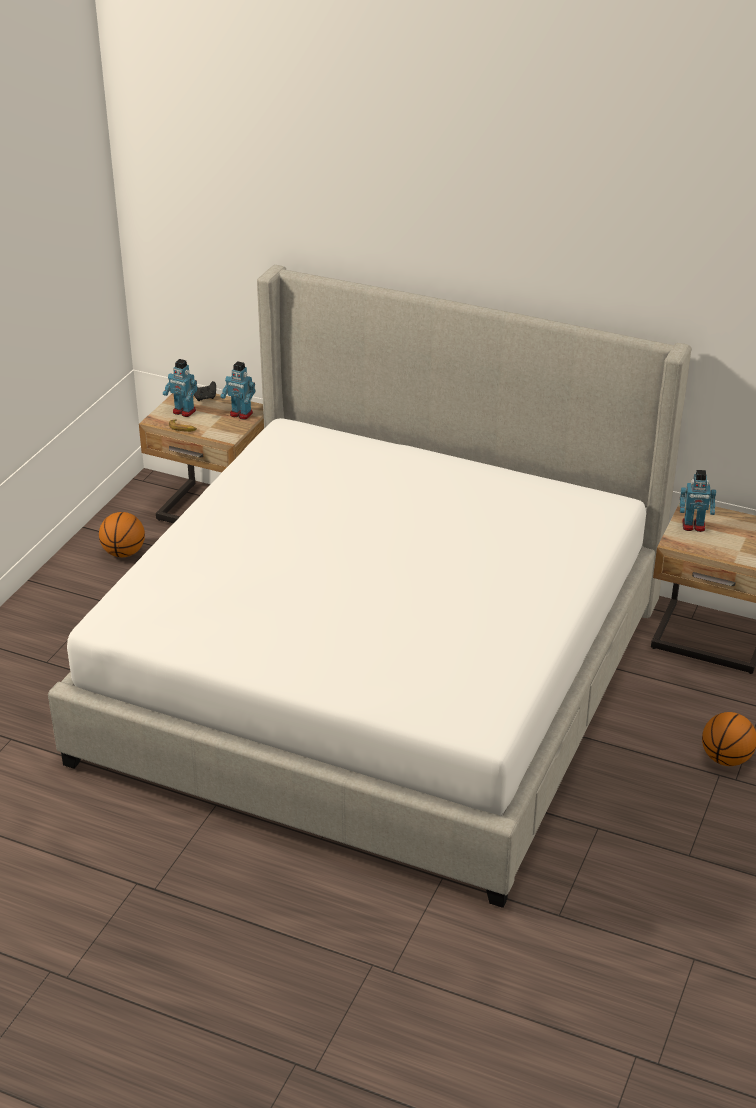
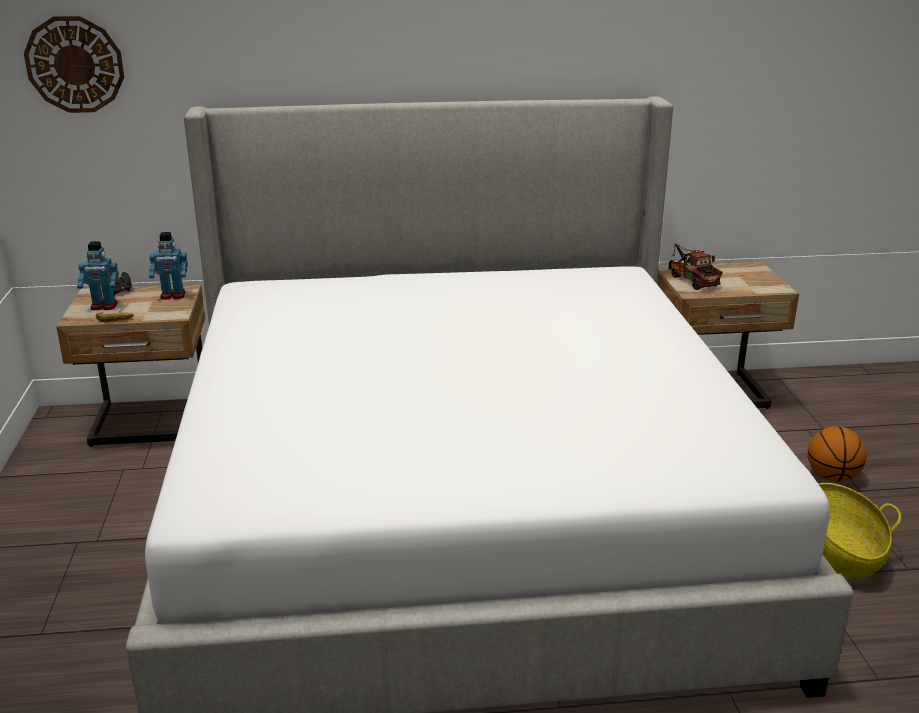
camera: 30 degrees left, 10 degrees down
basketball [99,512,145,557] -> none
toy robot [680,470,716,532] -> toy truck [668,243,723,290]
none -> wall clock [24,16,124,113]
none -> basket [818,483,901,578]

